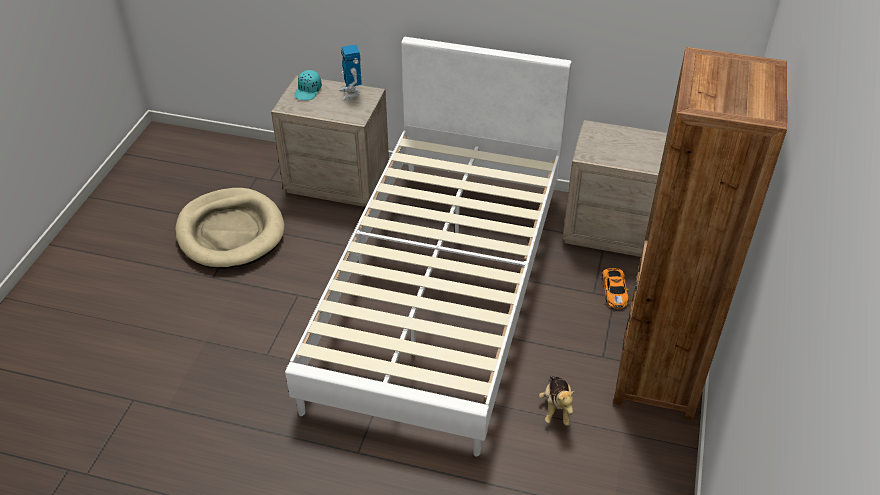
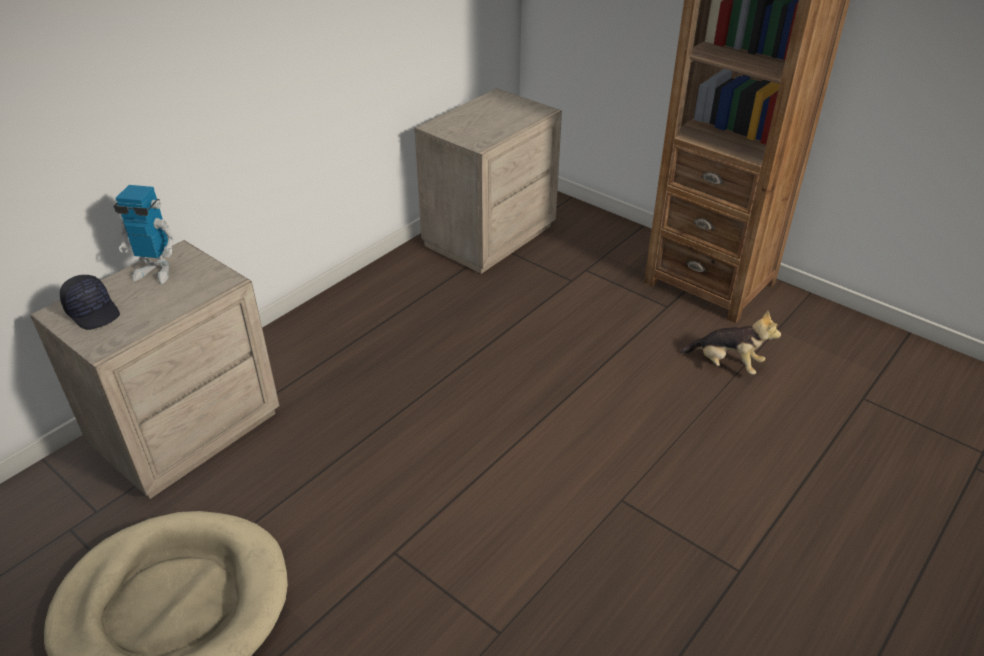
camera: 65 degrees left, 5 degrees down
white bed [285,37,572,457] -> none
turquoise cap [295,70,322,100] -> black cap [60,275,120,330]
toy car [602,268,629,308] -> none

